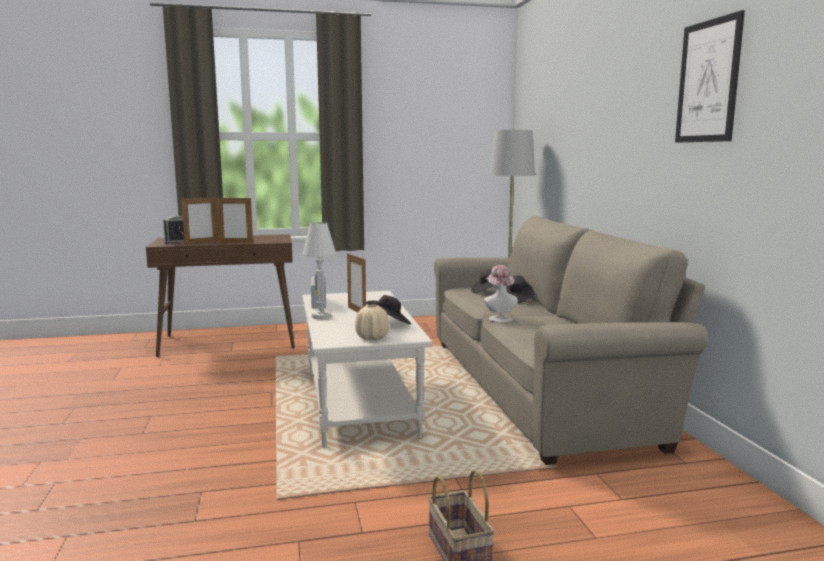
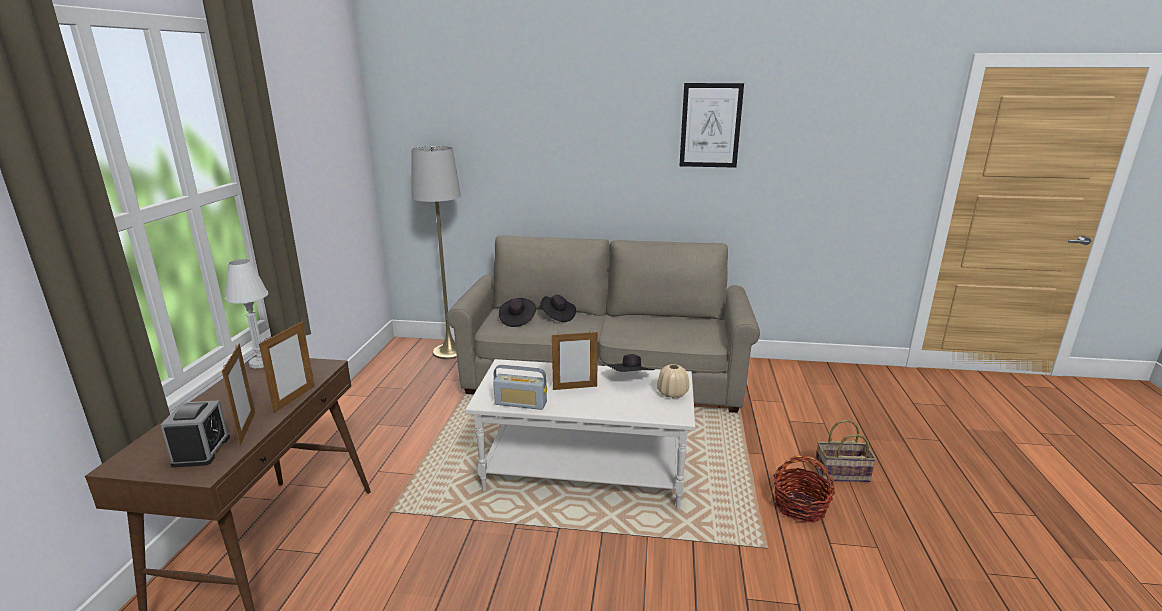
camera: 70 degrees left, 10 degrees up
white table lamp [302,222,336,319] -> white table lamp moved to [225,259,268,368]
hat [484,265,518,323] -> none
none -> basket [773,455,835,523]

